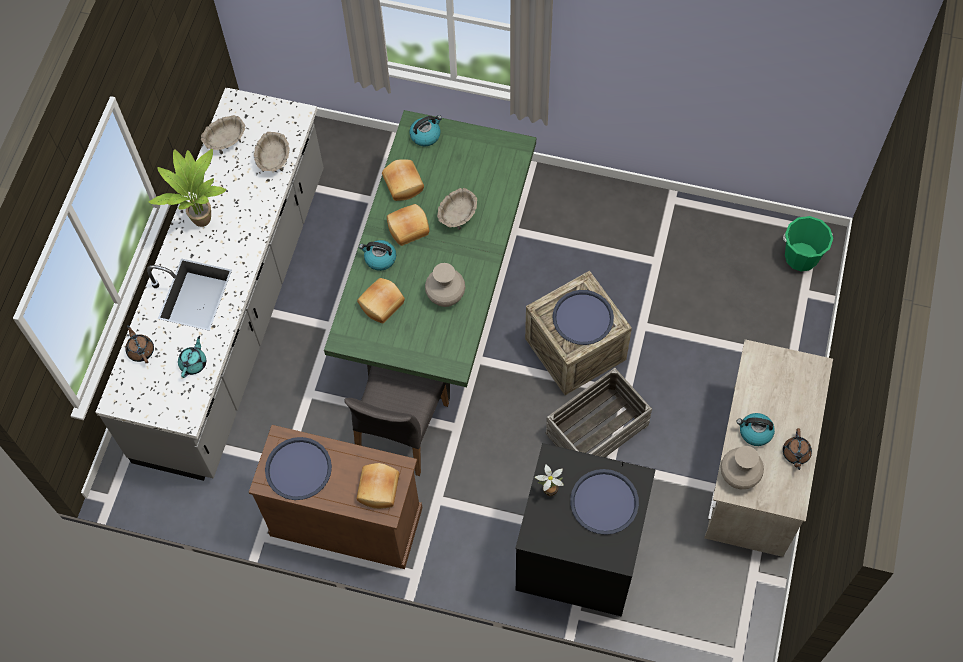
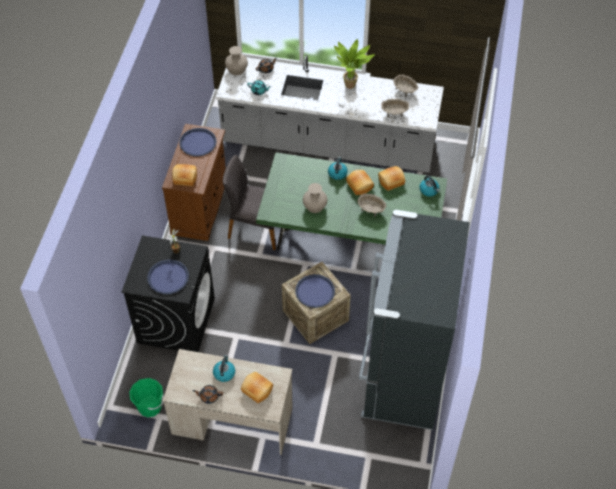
camera: 85 degrees right, 10 degrees down
bread [357,278,405,323] -> bread moved to [241,372,273,403]
crate [545,368,652,457] -> none
beige vase [720,446,764,489] -> beige vase moved to [225,46,248,75]
green bucket [783,216,833,272] -> green bucket moved to [129,378,164,417]
none -> black fridge [359,210,470,430]

